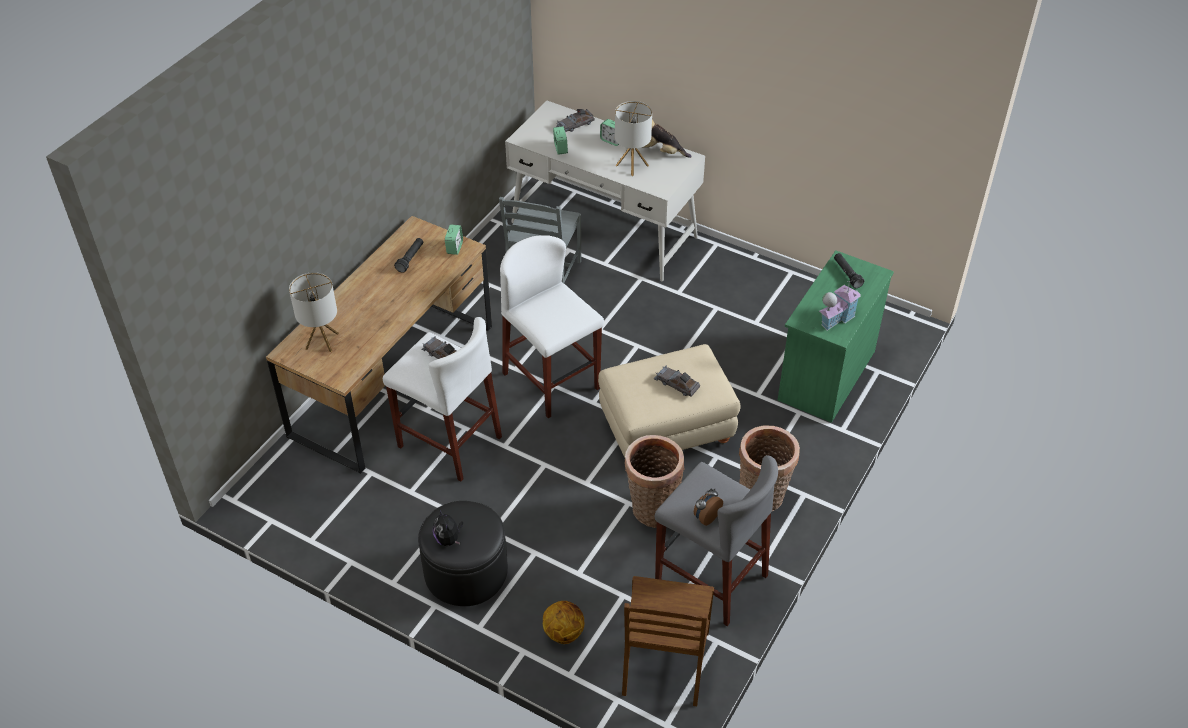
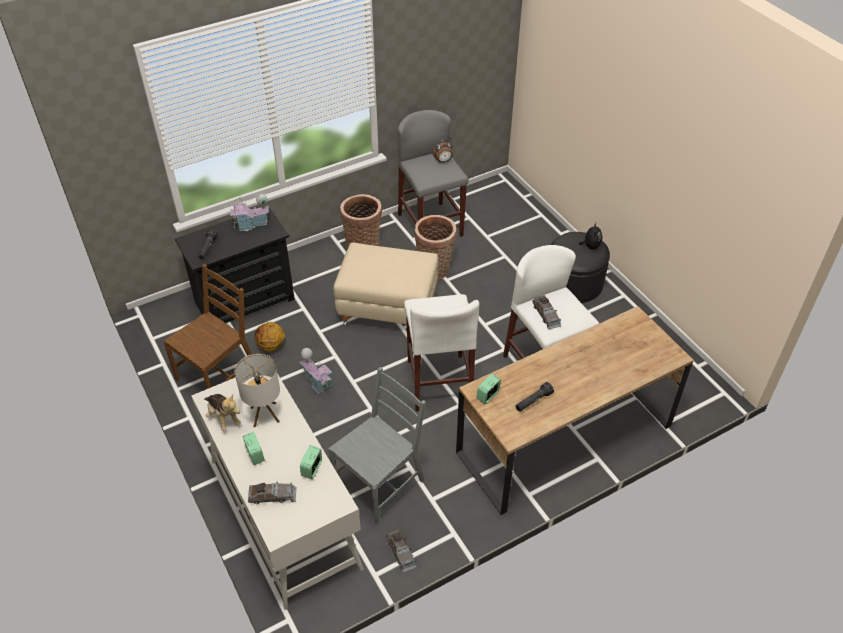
camera: 150 degrees left, 0 degrees up
table lamp [289,272,339,352] -> none
basketball [543,601,584,644] -> basketball moved to [254,322,285,352]
brown chair [622,576,714,706] -> brown chair moved to [163,264,252,389]
grey toy car [654,365,700,396] -> grey toy car moved to [386,529,416,573]
green dresser [778,250,894,423] -> black dresser [175,207,295,323]
none -> toy house [300,348,332,393]

